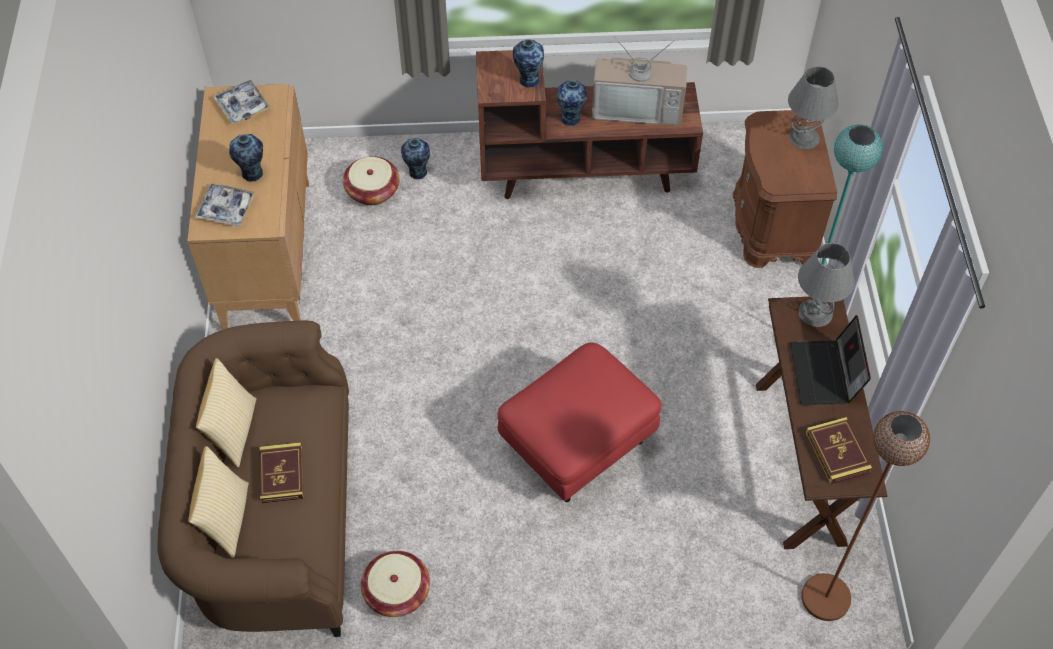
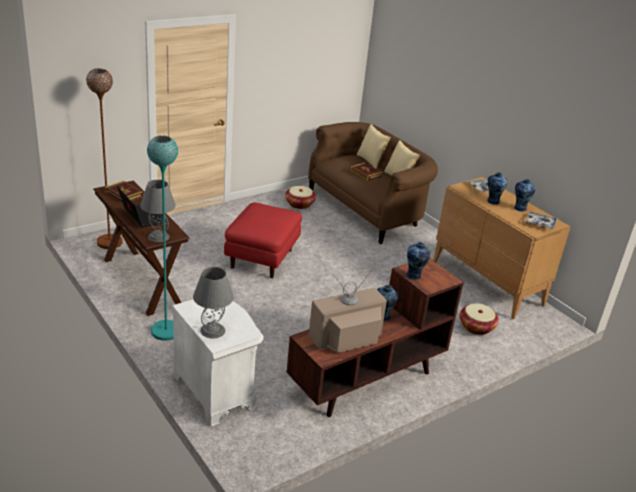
camera: 145 degrees right, 25 degrees down
vase [401,138,430,179] -> vase moved to [514,179,535,212]
brown nightstand [733,110,837,268] -> white nightstand [171,299,264,426]

